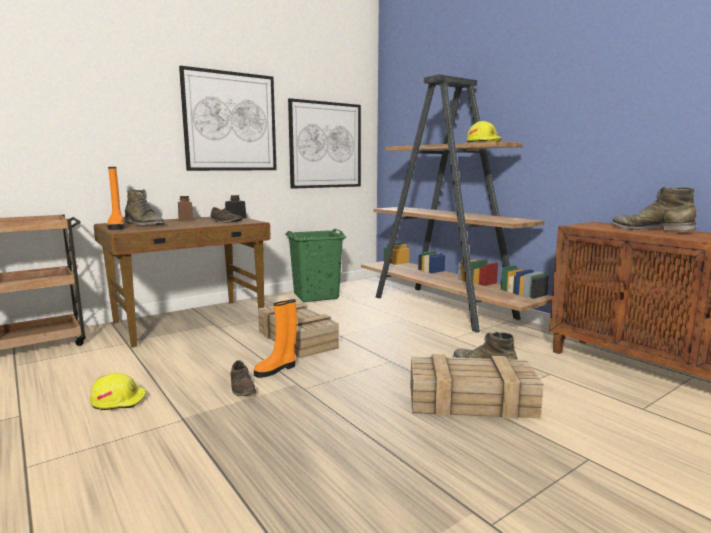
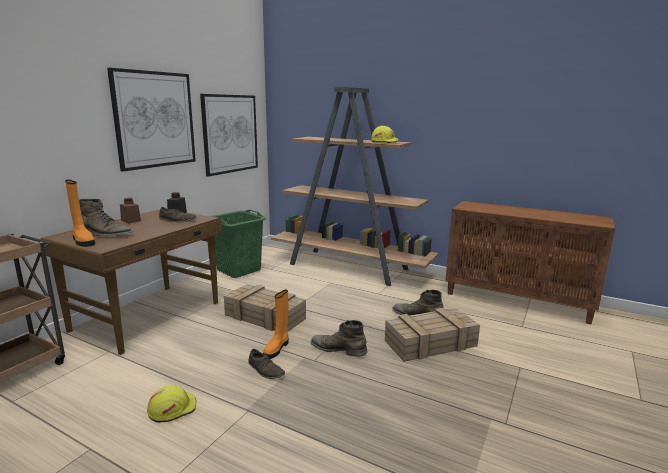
camera: 25 degrees left, 5 degrees up
green boot [611,187,696,232] -> green boot moved to [311,320,367,357]

